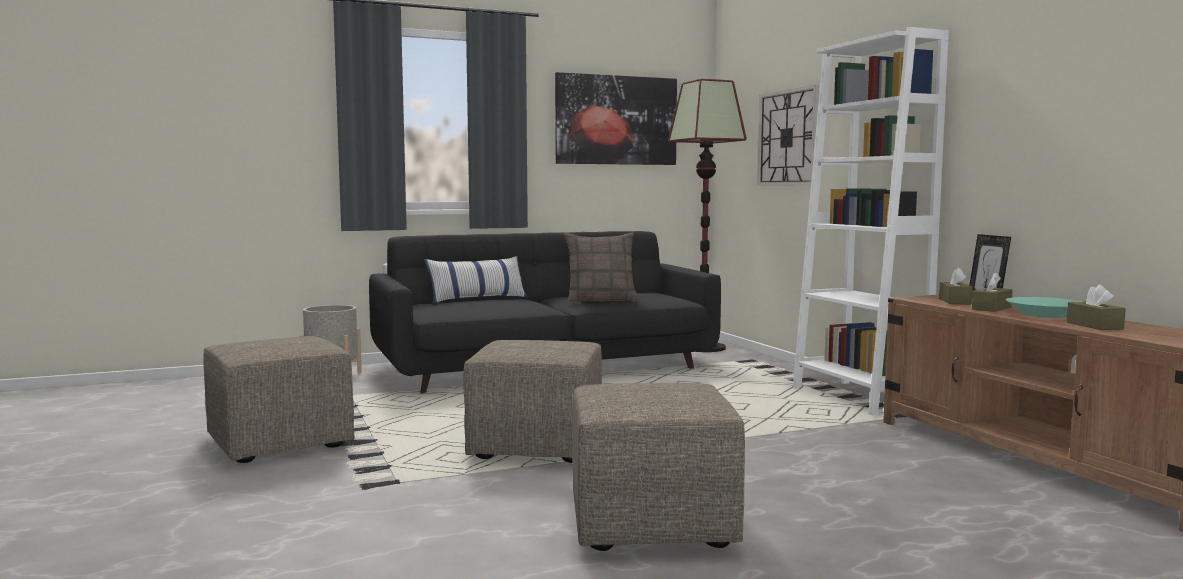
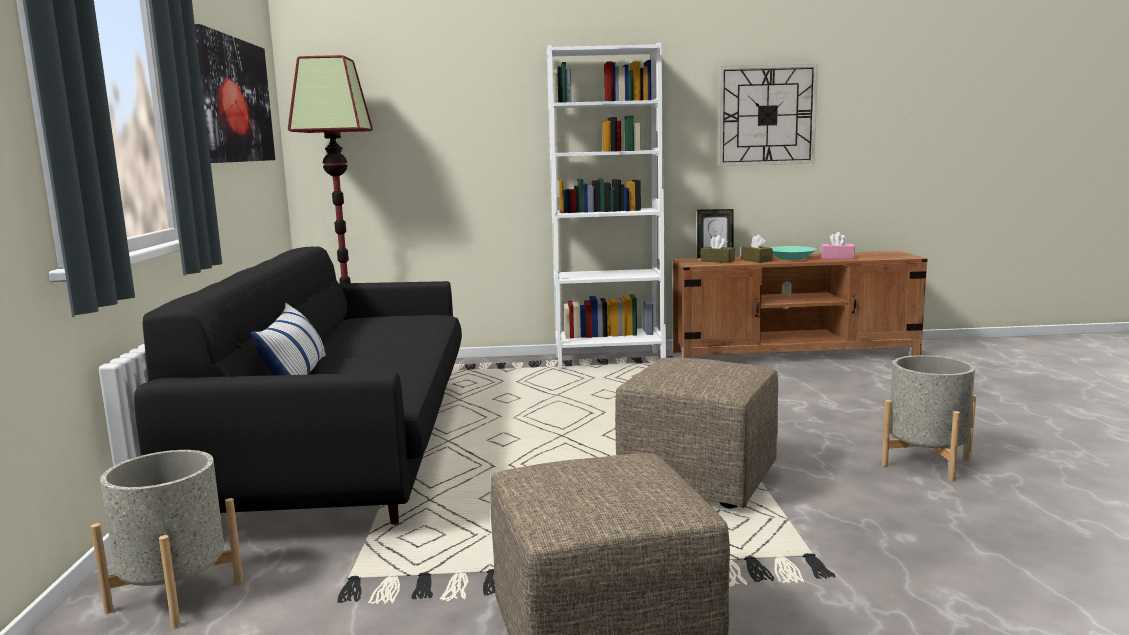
camera: 70 degrees left, 5 degrees up
pillow [564,233,639,302] -> none
beige ottoman [572,383,745,551] -> grey planter [882,355,976,481]
wall clock [757,85,819,185] -> wall clock moved to [719,64,818,166]
brown tissue box [1066,284,1126,330] -> pink tissue box [821,232,855,259]

